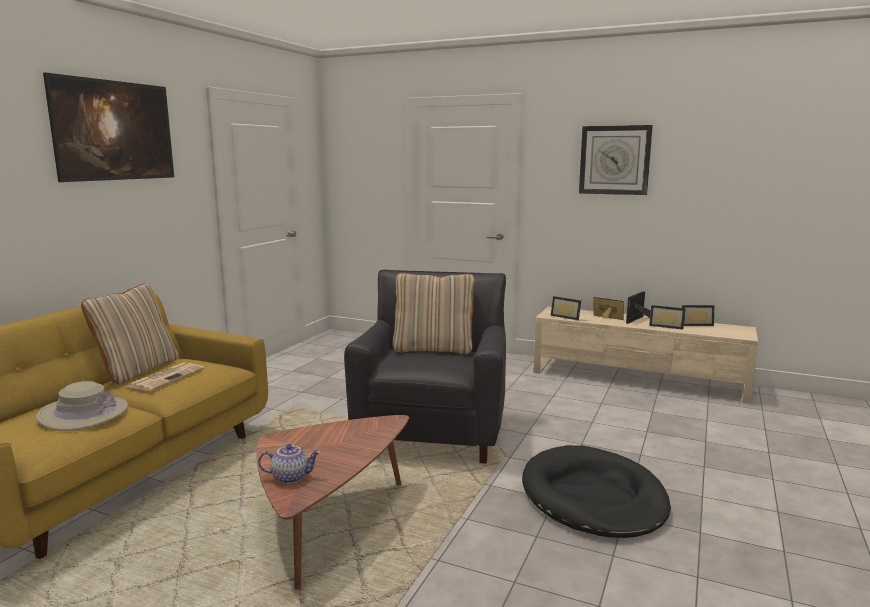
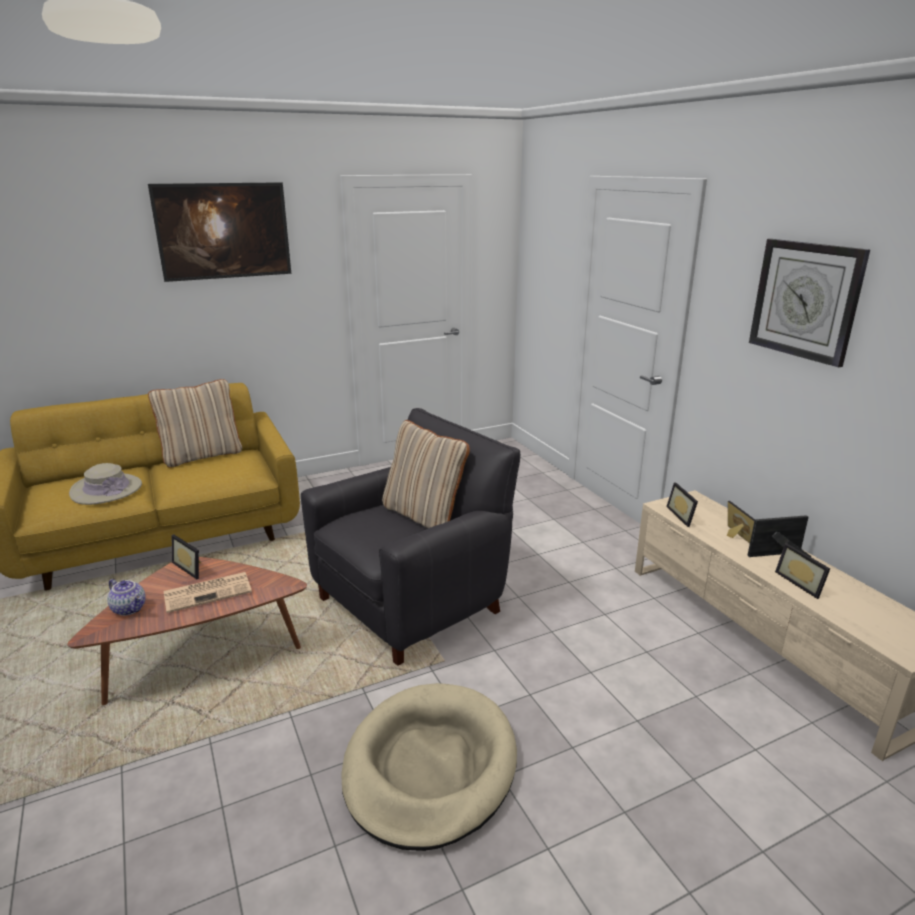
camera: 40 degrees right, 10 degrees up
newspaper [126,363,204,391] -> newspaper moved to [164,572,252,613]
black dog bed [522,445,671,538] -> beige dog bed [341,683,517,851]
picture frame [682,305,714,326] -> picture frame moved to [172,534,201,579]

